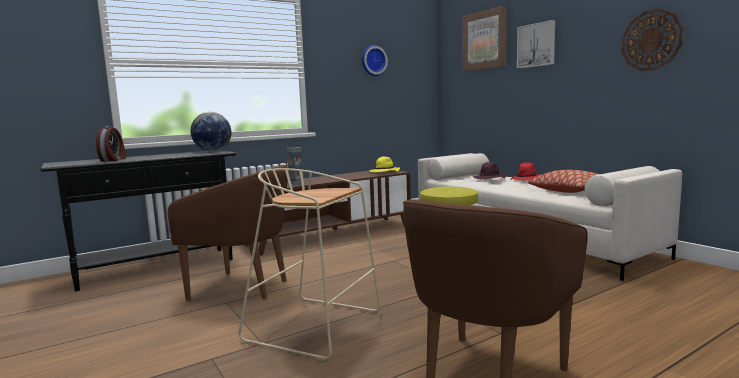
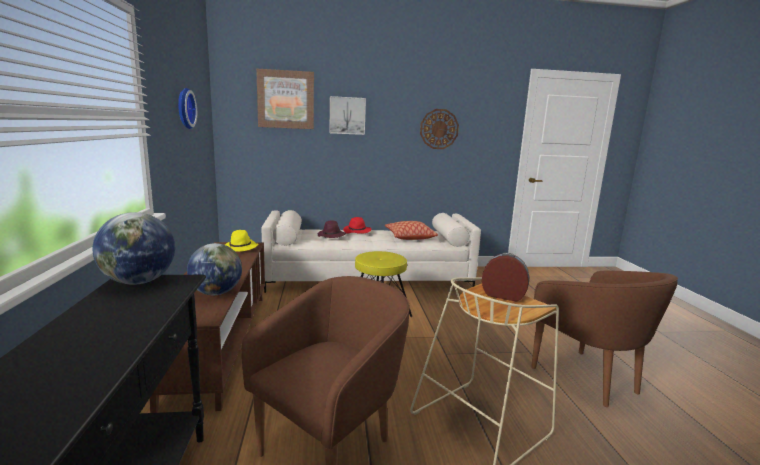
camera: 65 degrees left, 5 degrees up
alarm clock [96,126,126,162] -> alarm clock moved to [482,253,530,302]
vase [287,147,304,185] -> globe [187,243,242,295]

